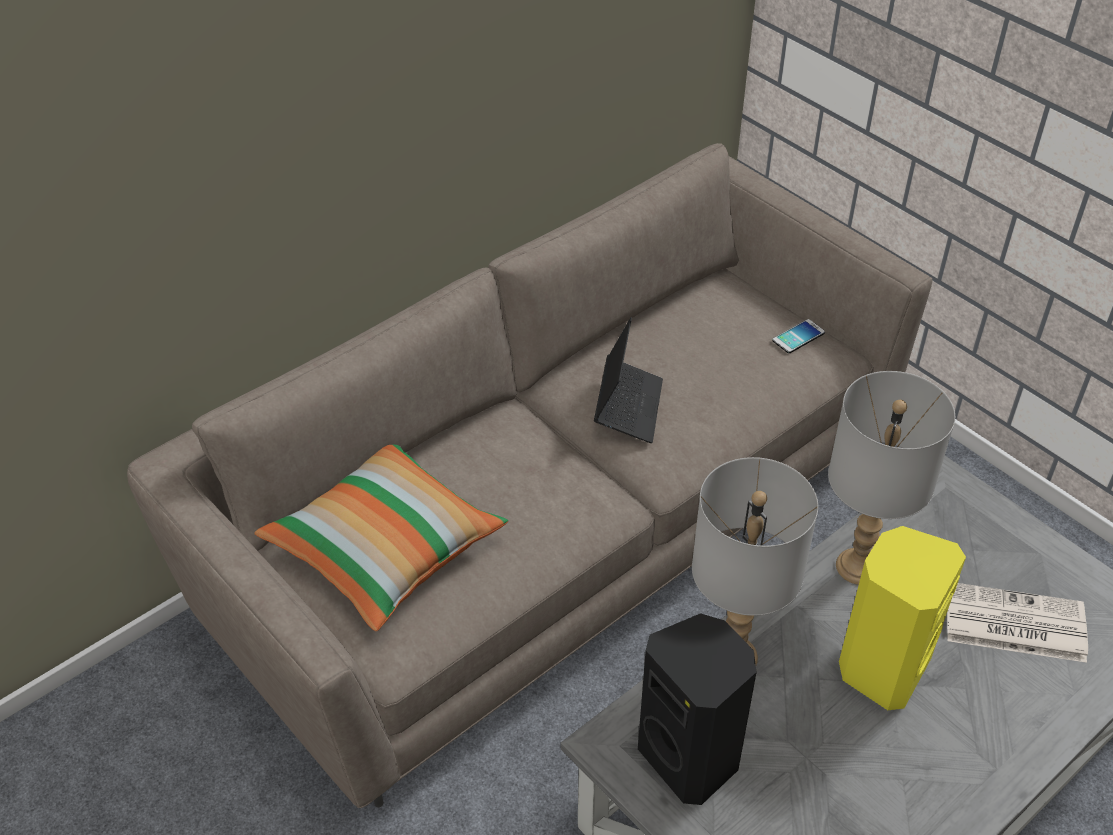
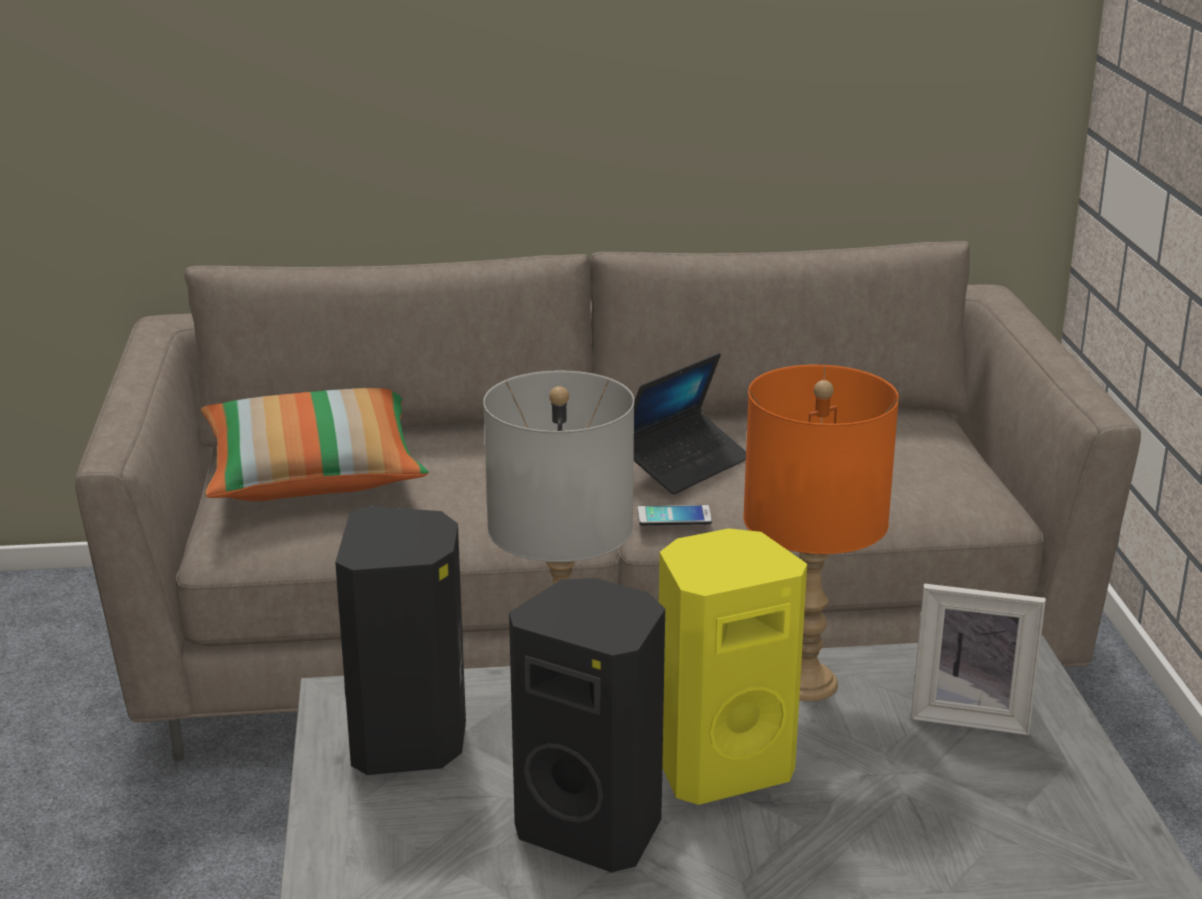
camera: 35 degrees right, 20 degrees down
phone [772,319,825,353] -> phone moved to [637,505,712,525]
grey table lamp [828,371,955,585] -> orange table lamp [743,365,899,701]
newspaper [947,583,1088,663] -> none
none -> black speaker [509,578,665,873]
none -> picture frame [911,583,1046,736]

